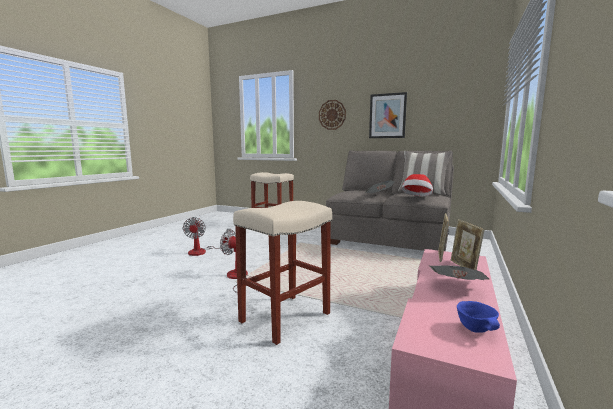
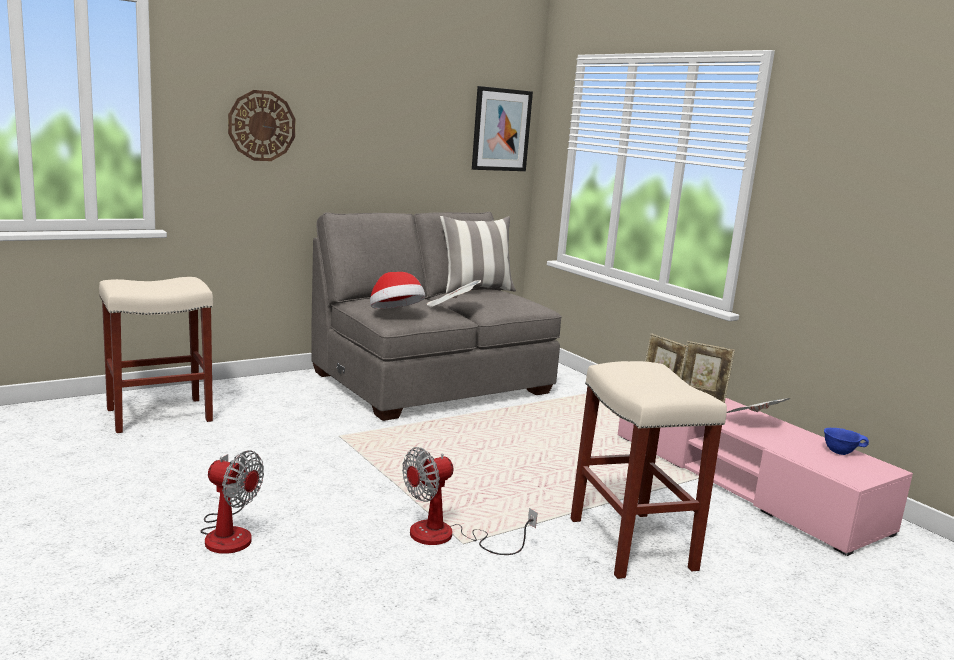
camera: 60 degrees left, 5 degrees up
picture [369,92,407,138] -> picture moved to [472,86,533,171]
hat [402,174,433,196] -> hat moved to [370,272,425,309]

